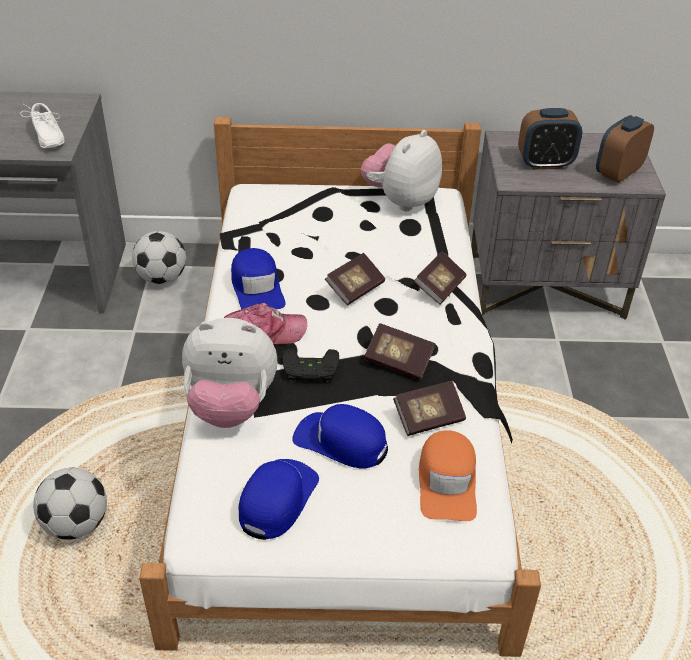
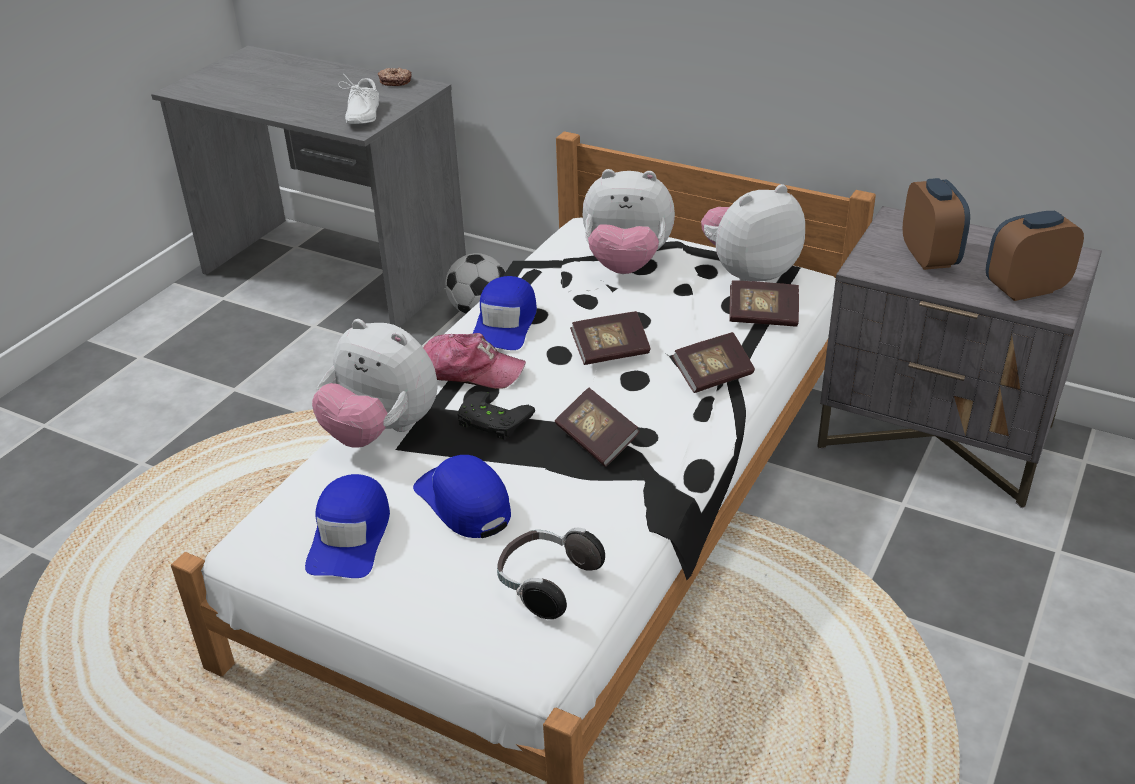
camera: 30 degrees right, 5 degrees down
football [33,468,107,539] -> none
blue cap [239,459,319,540] -> blue cap turned 135 degrees clockwise [305,474,390,578]
book [393,381,466,436] -> book moved to [729,280,799,327]
orange cap [419,430,477,521] -> headphones [497,528,605,619]
alarm clock [518,108,583,169] -> alarm clock turned 120 degrees counterclockwise [903,178,970,270]
none -> donut [378,67,412,86]
none -> plush toy [582,169,675,274]

